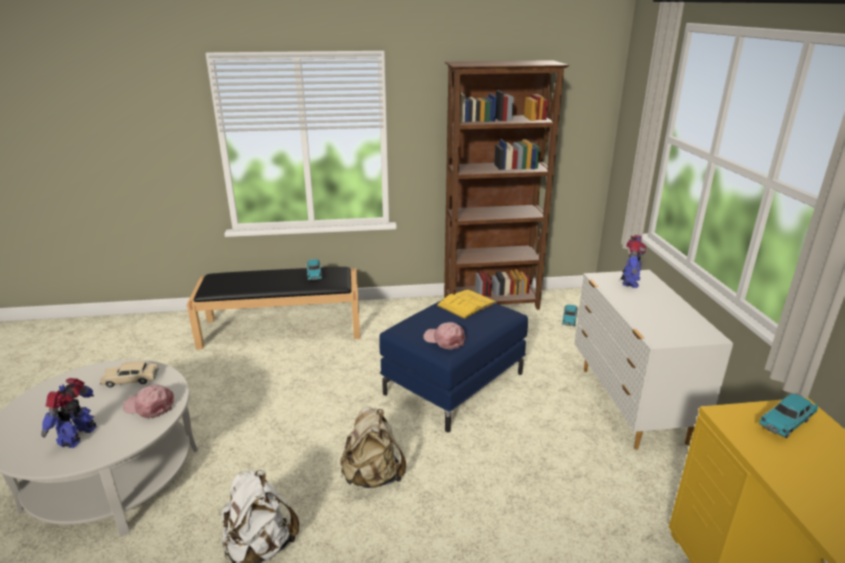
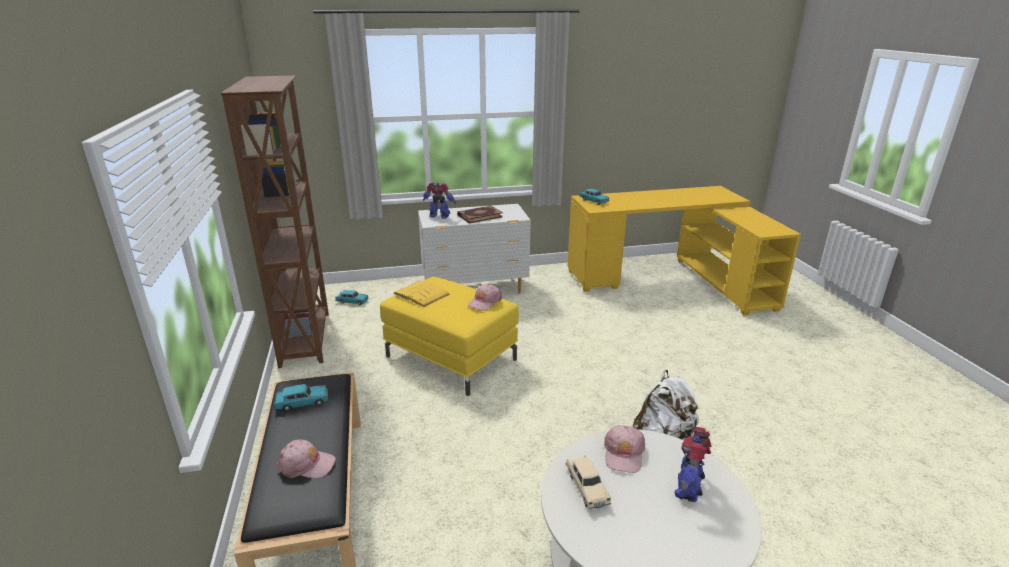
camera: 95 degrees left, 0 degrees up
toy robot [41,378,97,448] -> toy robot turned 105 degrees clockwise [675,427,712,502]
beige backpack [340,407,406,488] -> none
blue ottoman [379,291,528,432] -> yellow ottoman [380,276,519,396]
none -> pink cap [277,440,336,478]
none -> book [457,206,503,223]

